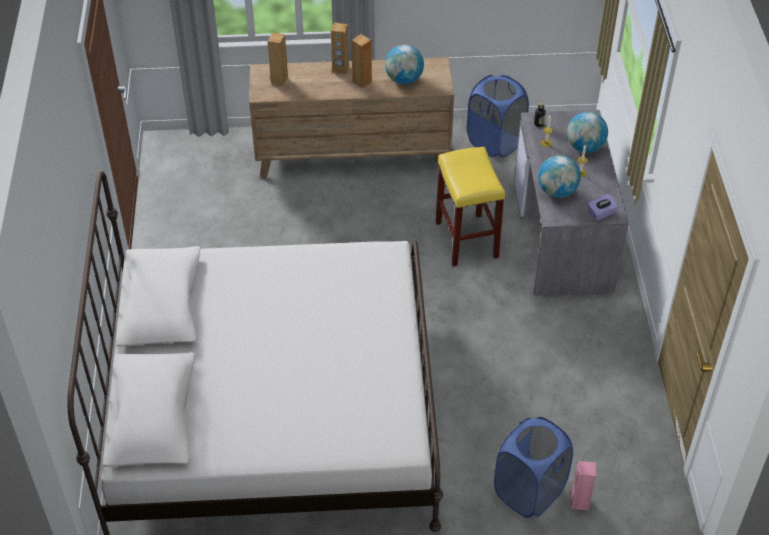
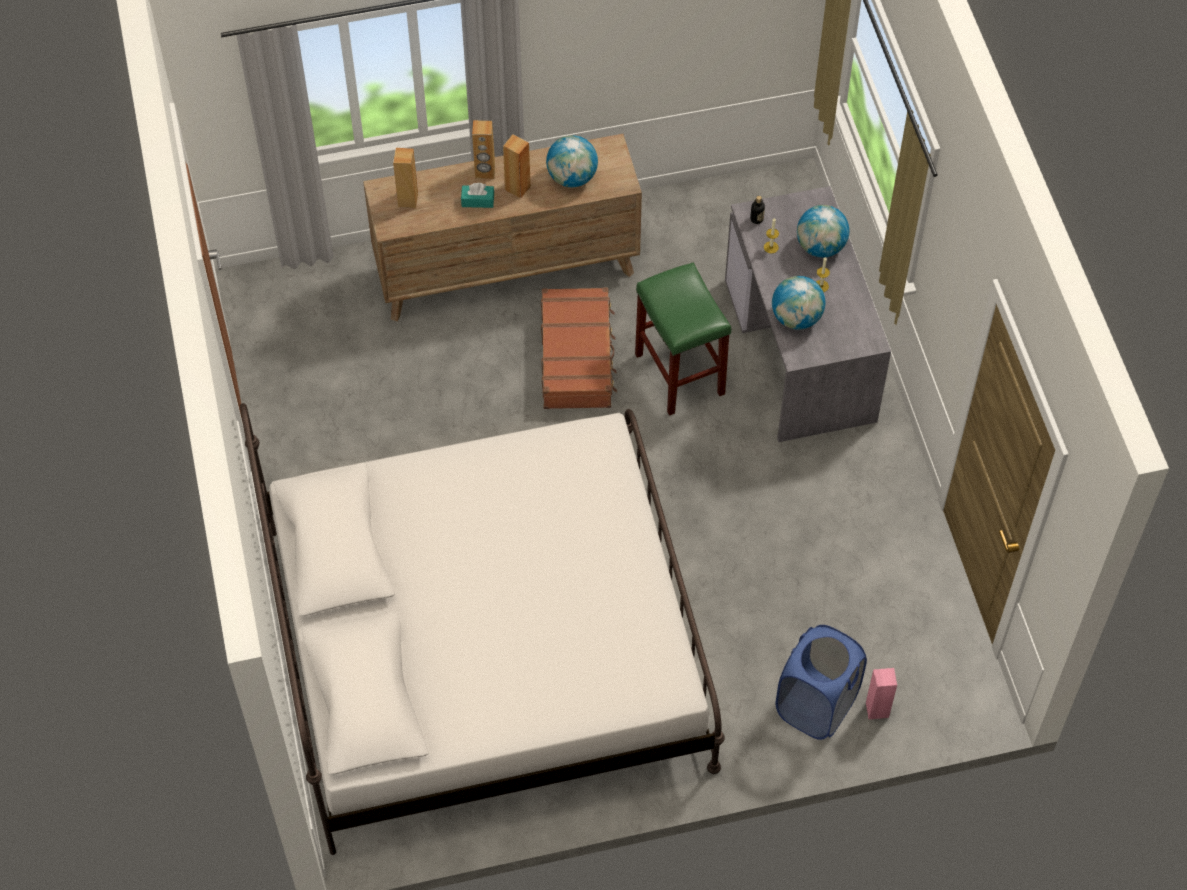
camera: 10 degrees left, 10 degrees up
yellow stool [436,147,505,267] -> green stool [635,262,731,416]
blue laundry basket [467,75,529,158] -> none
purple tissue box [588,194,618,221] -> none
none -> turquoise tissue box [461,183,494,208]
none -> brown suitcase [541,287,617,409]

